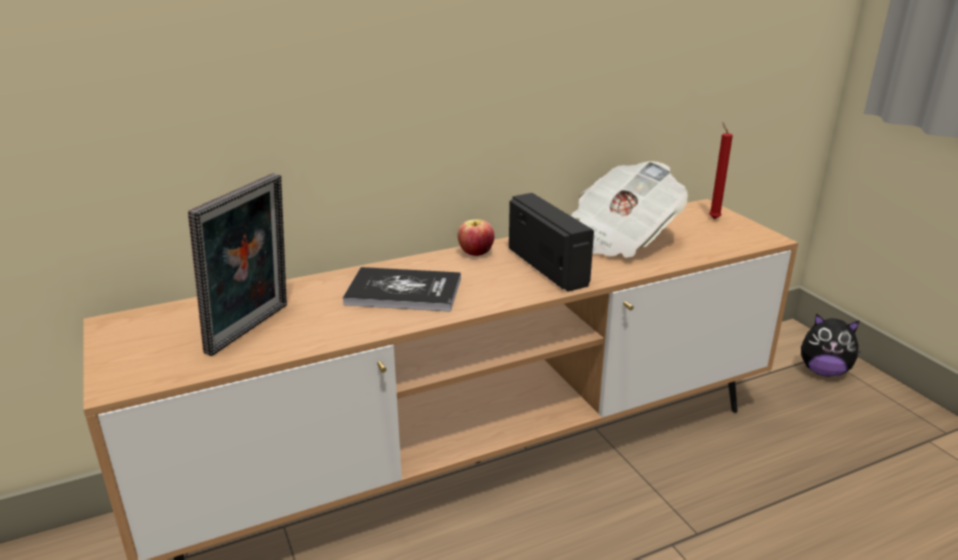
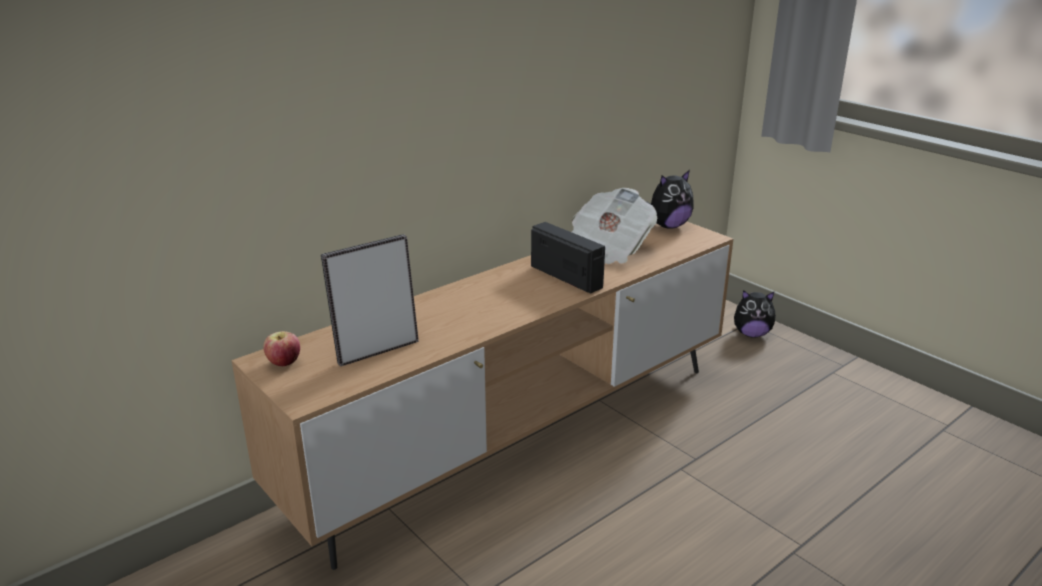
camera: 15 degrees left, 0 degrees up
picture frame [188,173,287,356] -> picture frame turned 135 degrees counterclockwise [321,234,419,366]
book [343,267,461,312] -> none
apple [457,219,494,256] -> apple moved to [263,331,300,366]
red candle [709,122,733,219] -> plush toy [646,170,694,229]

